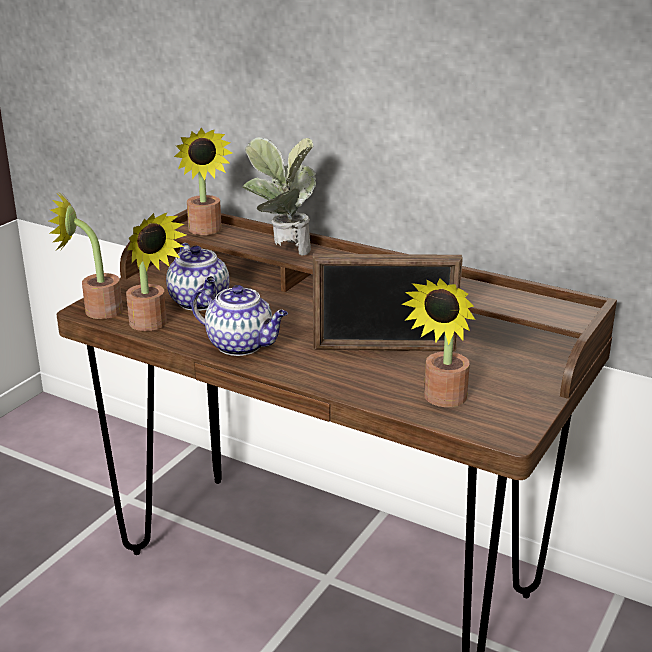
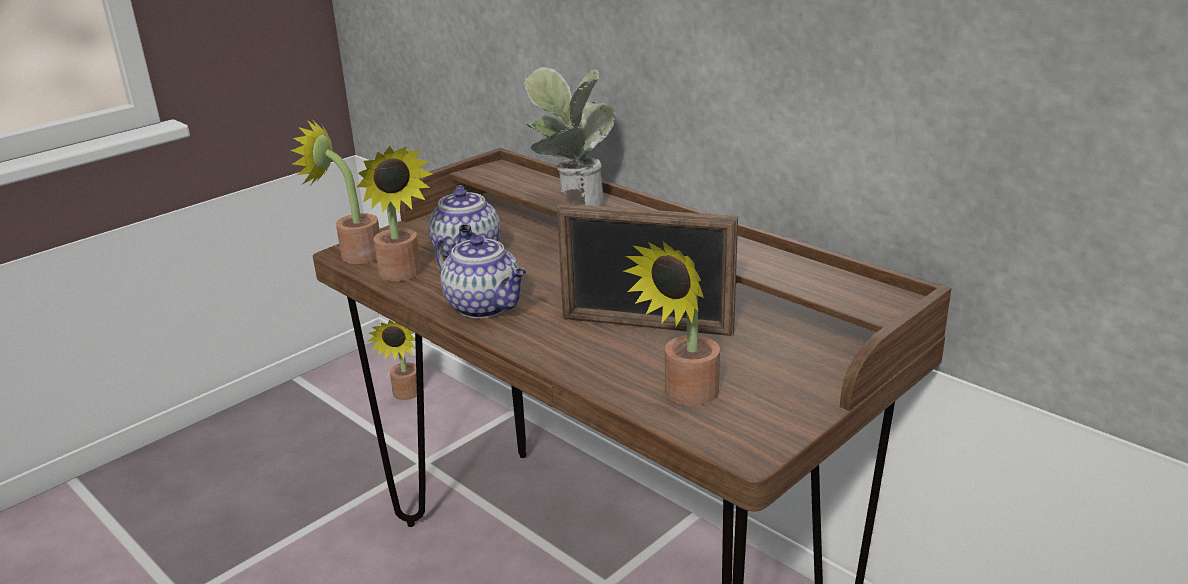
camera: 15 degrees right, 0 degrees up
potted plant [174,128,232,235] -> potted plant moved to [367,320,417,400]

